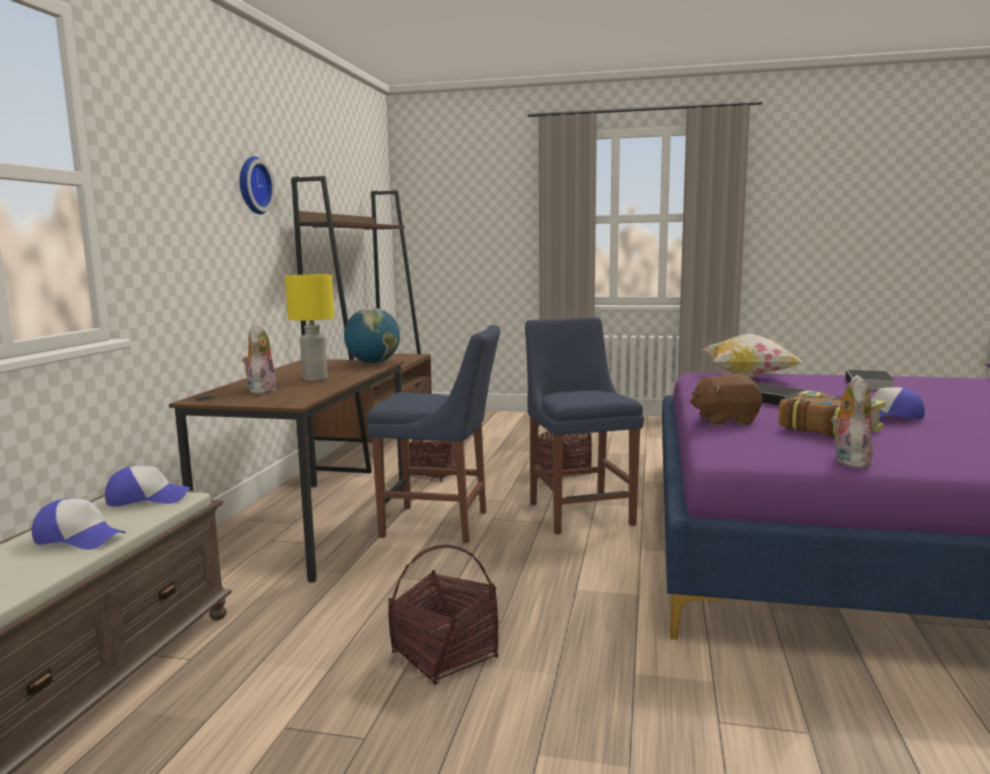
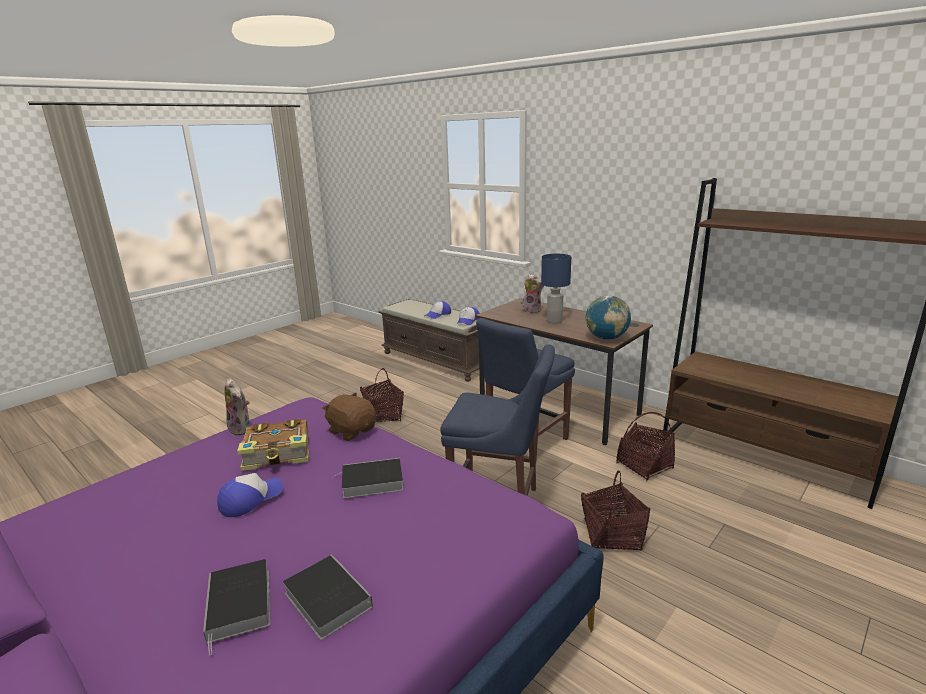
camera: 120 degrees right, 10 degrees up
wall clock [240,156,275,214] -> none
yellow table lamp [285,274,334,381] -> blue table lamp [541,254,571,323]
brown plush toy [690,374,762,425] -> brown plush toy turned 75 degrees counterclockwise [322,392,376,441]
pillow [703,334,804,377] -> none
none -> book [203,559,270,656]

